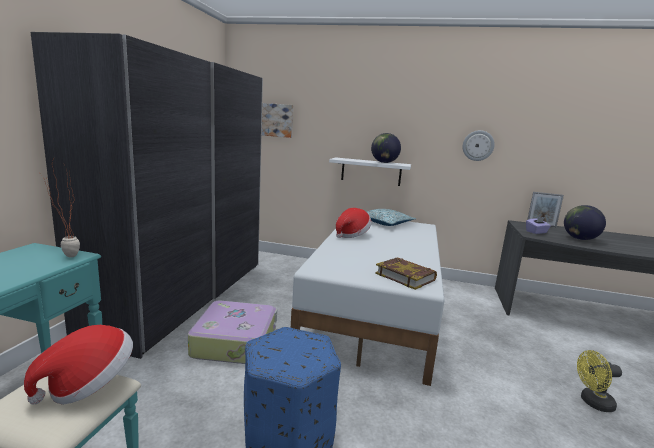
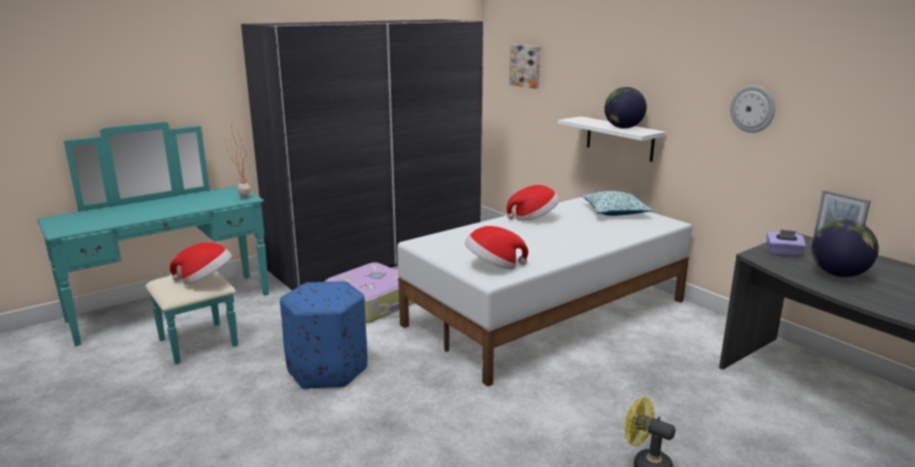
camera: 40 degrees right, 5 degrees up
book [375,257,437,290] -> hat [465,226,528,270]

